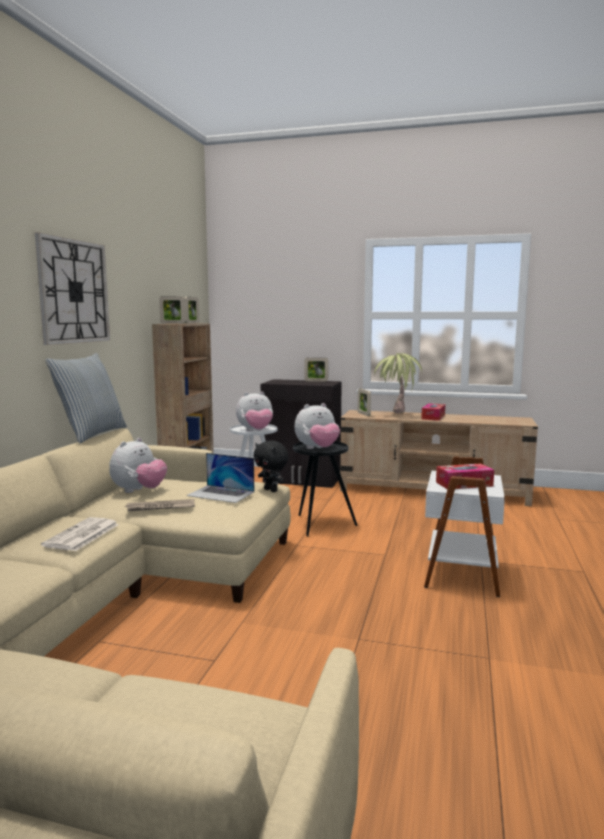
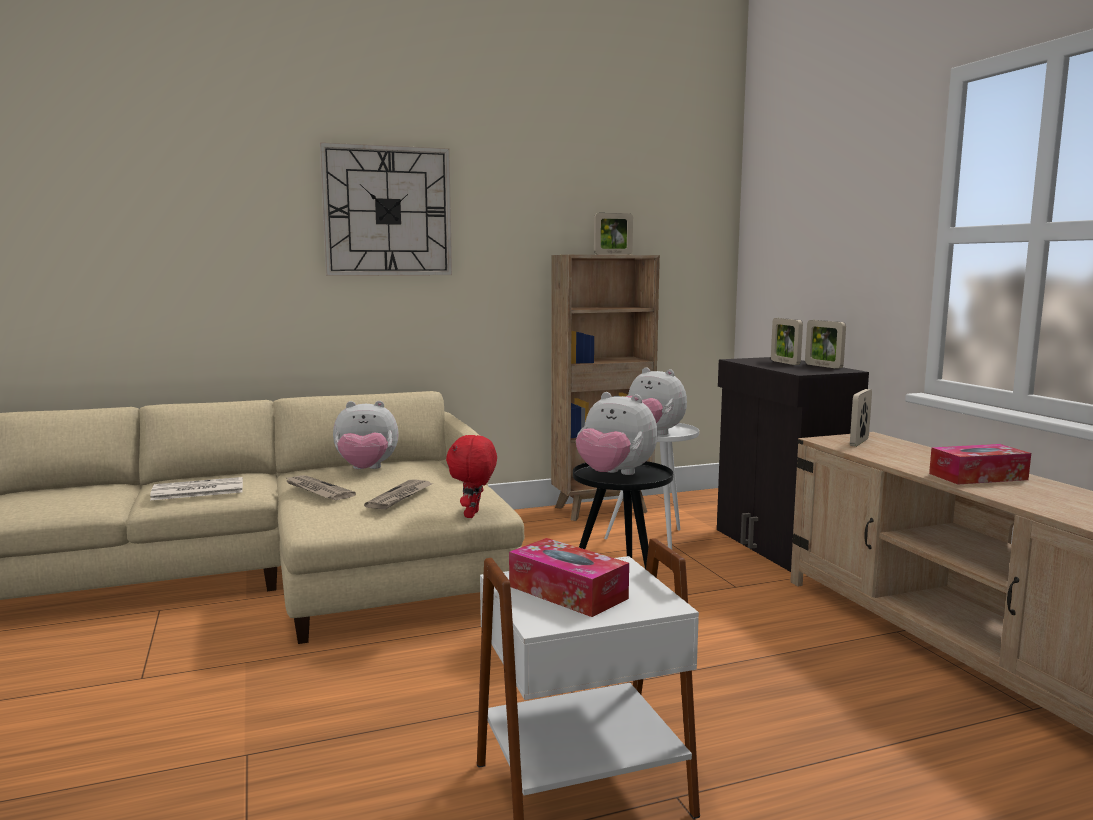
camera: 55 degrees right, 0 degrees up
pillow [45,353,127,444] -> none
picture frame [159,296,186,324] -> picture frame moved to [771,318,803,365]
laptop [187,453,254,503] -> newspaper [364,479,433,509]
black plush toy [254,440,289,492] -> red plush toy [446,435,497,518]
potted plant [374,353,422,414] -> none

